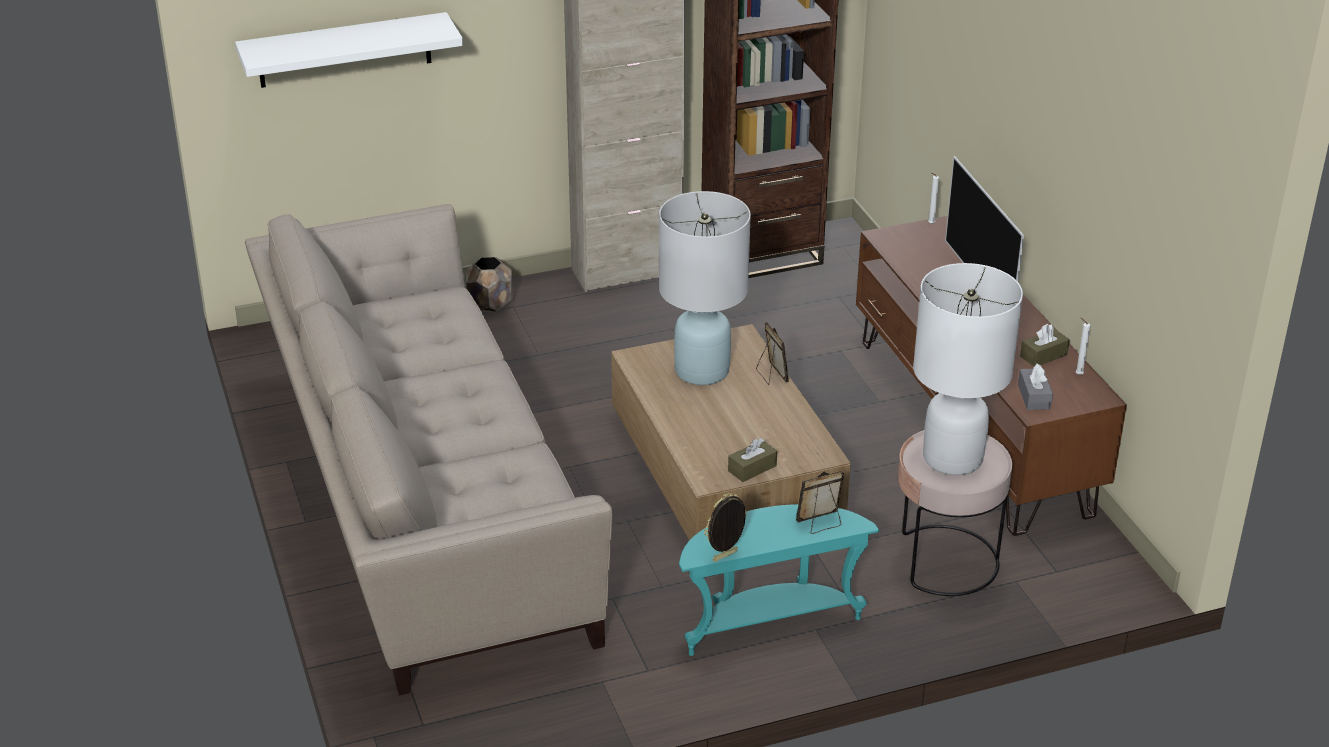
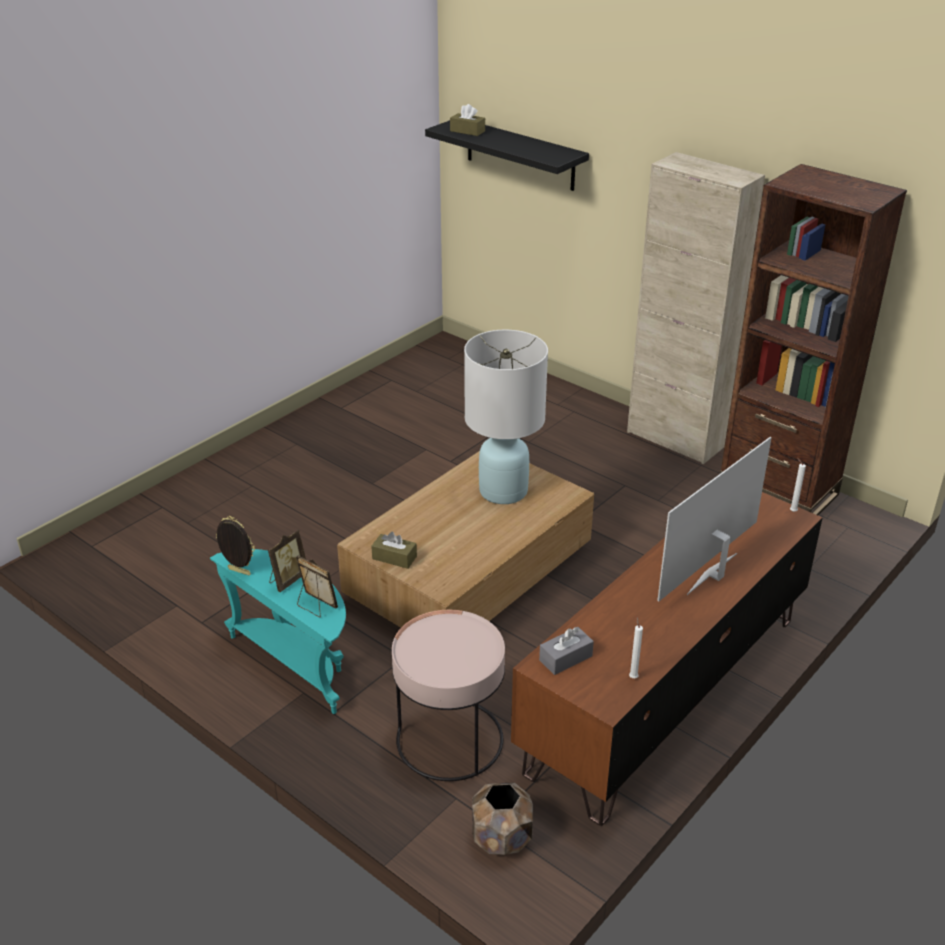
camera: 60 degrees right, 0 degrees up
white shelf [235,12,463,88] -> black shelf [425,120,589,191]
beige sofa [245,204,612,696] -> none
brown planter [465,257,513,312] -> brown planter moved to [472,783,533,855]
picture frame [756,322,789,385] -> picture frame moved to [268,529,306,592]
white table lamp [913,263,1023,475] -> none
brown tissue box [1020,324,1070,367] -> brown tissue box moved to [450,104,485,136]

